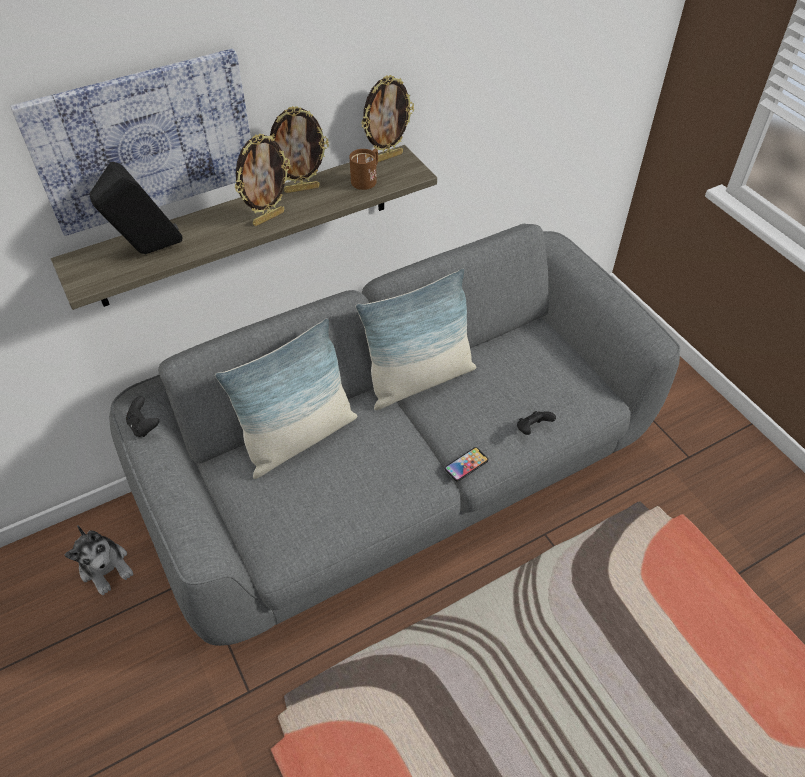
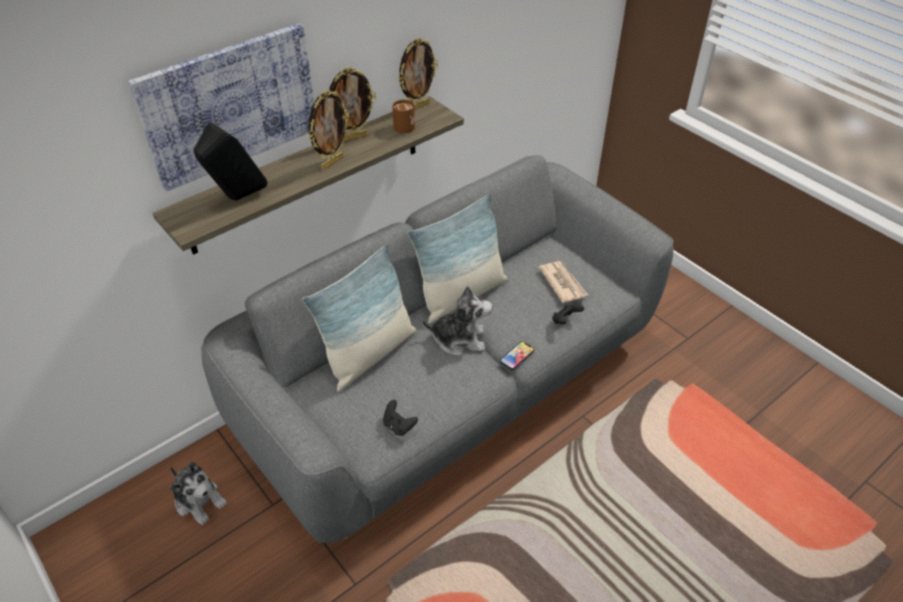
camera: 10 degrees left, 5 degrees down
black game controller [126,396,159,437] -> black game controller moved to [383,400,418,436]
none -> plush toy [422,286,493,356]
none -> newspaper [538,261,588,303]

